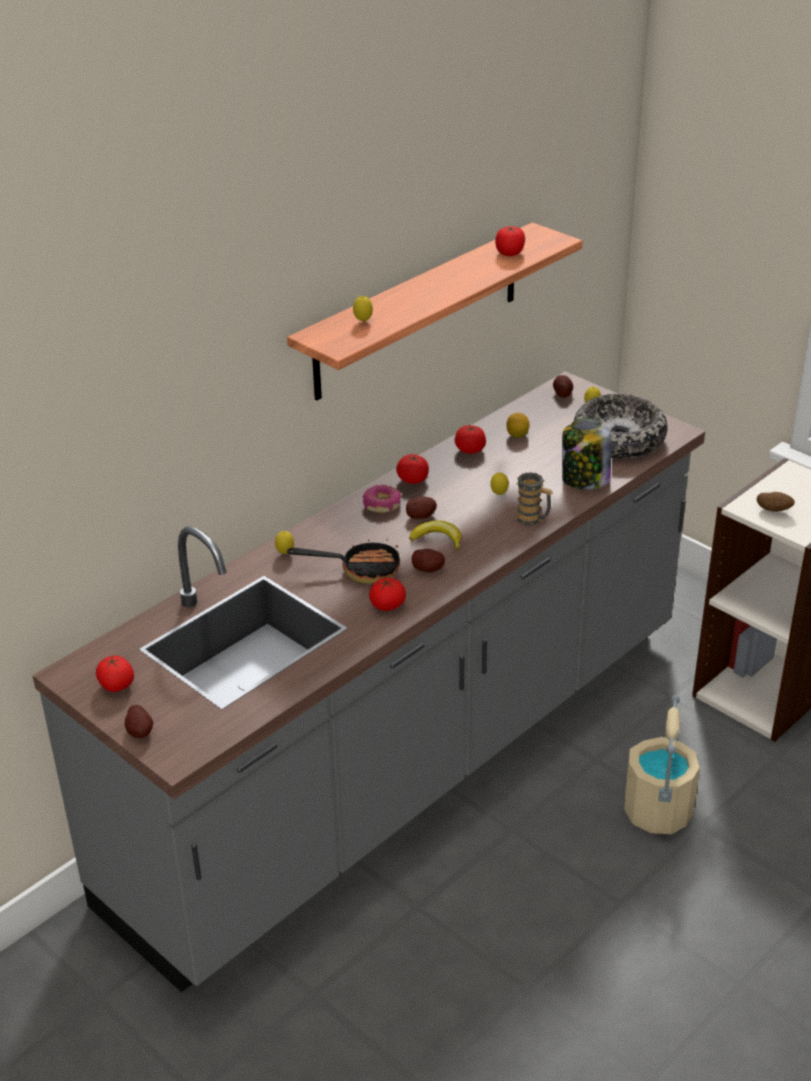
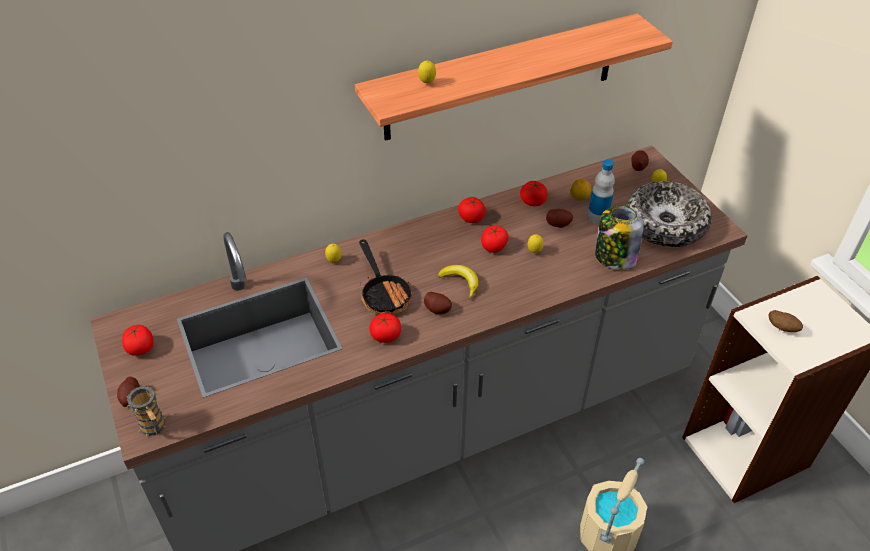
camera: 20 degrees right, 10 degrees up
frying pan [287,539,400,584] -> frying pan turned 45 degrees clockwise [359,239,413,314]
donut [363,485,402,513] -> none
potato [406,496,437,519] -> potato moved to [546,209,573,228]
tomato [495,226,525,256] -> tomato moved to [481,225,509,253]
mug [515,473,553,525] -> mug moved to [126,386,167,437]
none -> bottle [588,159,615,224]

